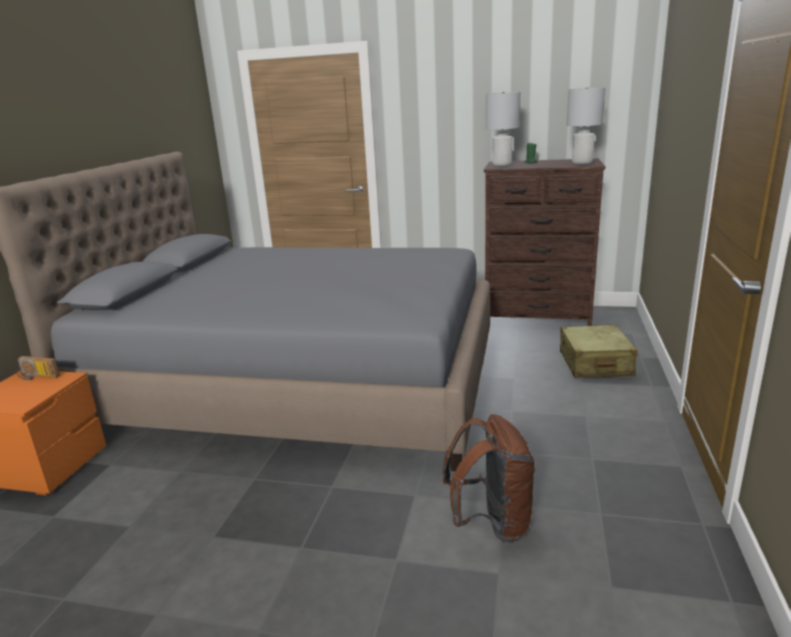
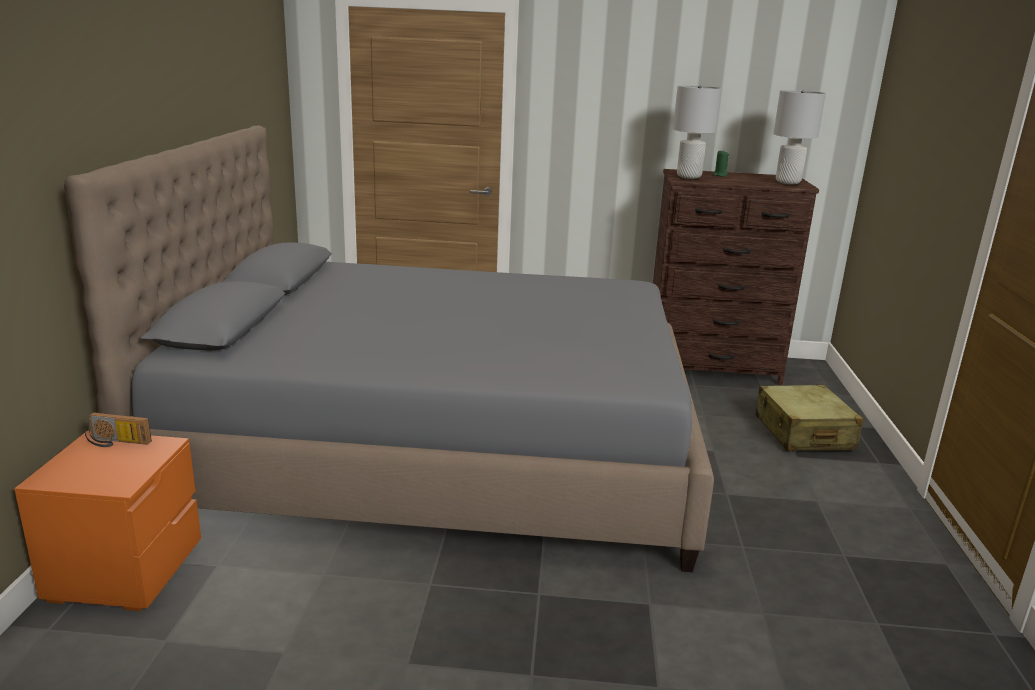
camera: 10 degrees left, 0 degrees up
brown backpack [443,414,536,543] -> none

